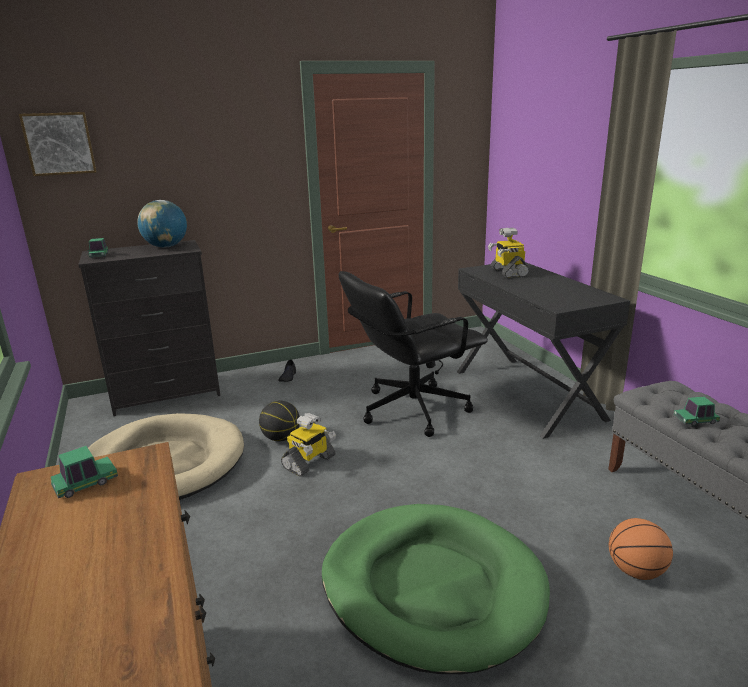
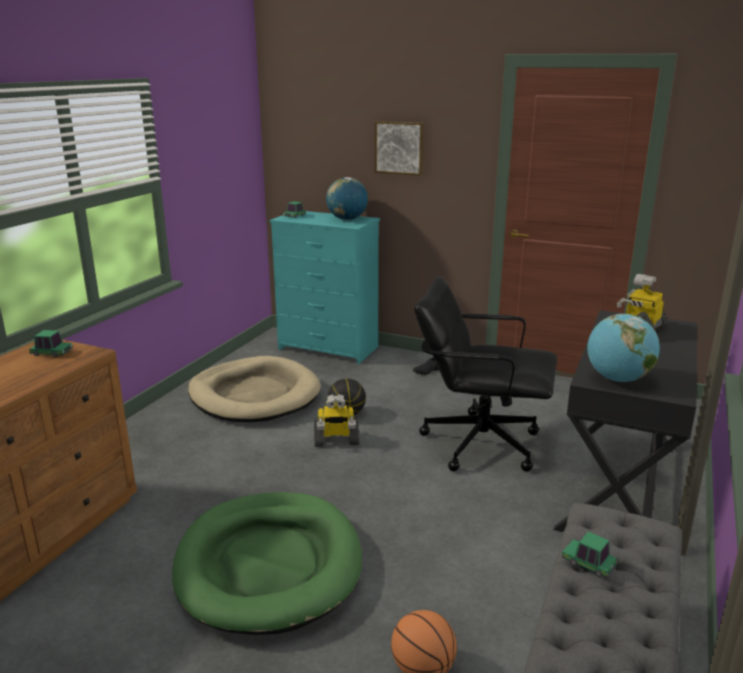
camera: 45 degrees right, 0 degrees up
picture [19,112,97,176] -> picture moved to [375,121,424,176]
black dresser [78,240,220,416] -> turquoise dresser [270,211,380,364]
none -> globe [588,314,660,382]

